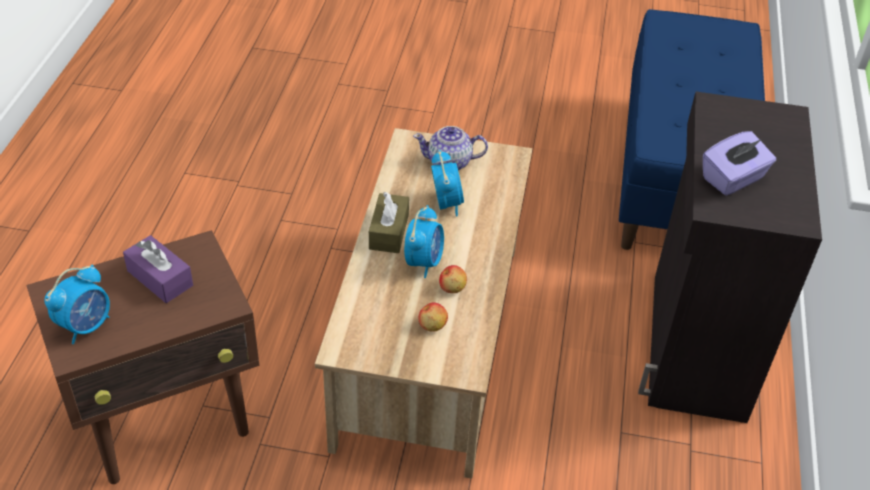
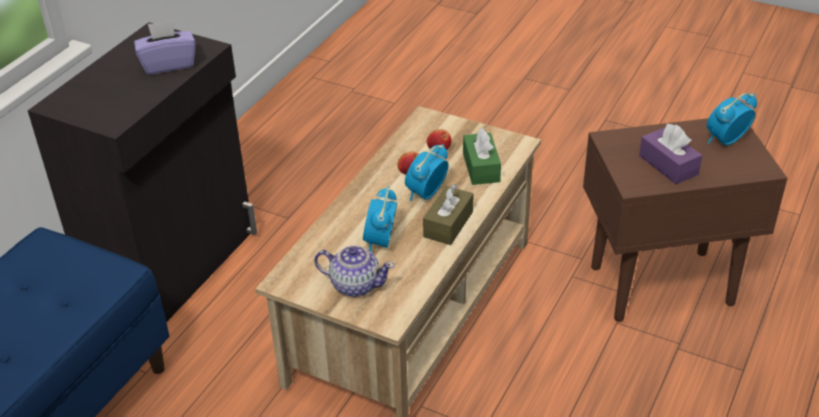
camera: 160 degrees left, 5 degrees down
none -> green tissue box [463,128,501,185]

